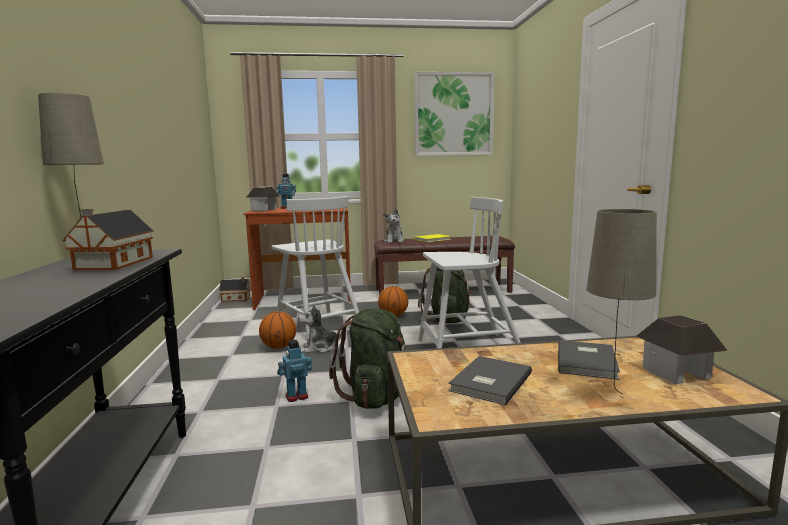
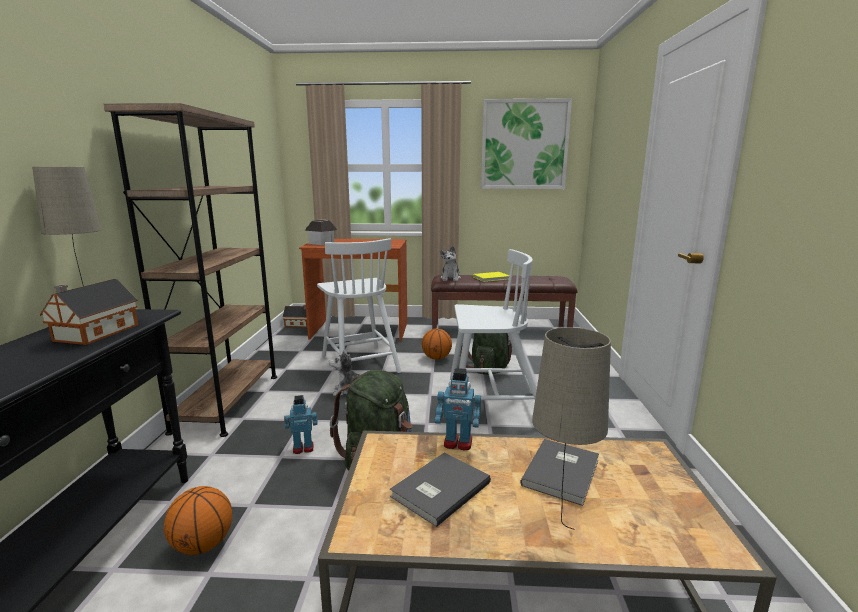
camera: 10 degrees right, 5 degrees up
basketball [259,311,296,349] -> basketball moved to [164,486,232,555]
toy robot [276,174,296,209] -> toy robot moved to [435,368,481,450]
toy house [636,315,728,384] -> none
none -> brown bookcase [104,103,277,437]

